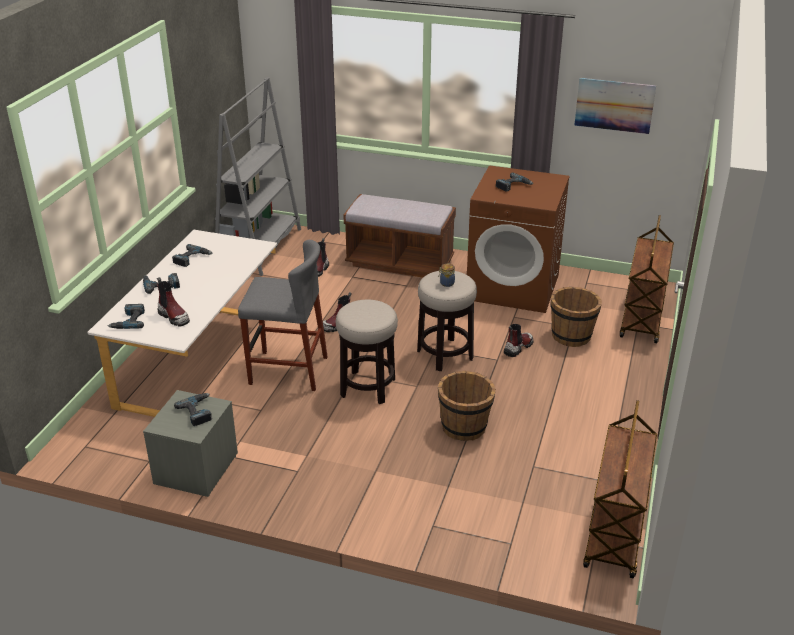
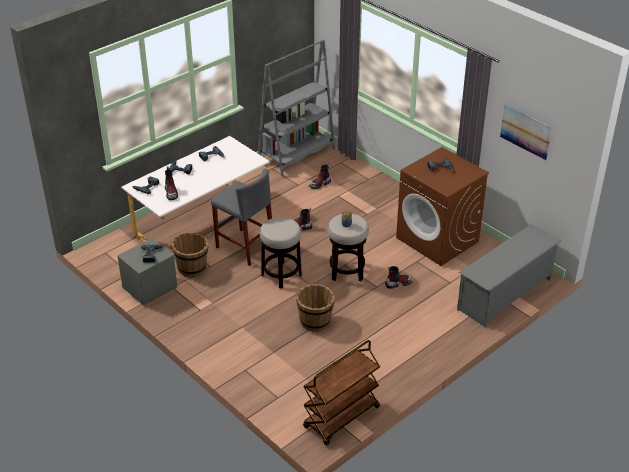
camera: 30 degrees right, 5 degrees up
brown bench [343,194,456,278] -> none
brown bucket [551,287,602,347] -> brown bucket moved to [172,233,208,277]
brown cart [620,215,674,343] -> grey shoe rack [457,224,561,327]

